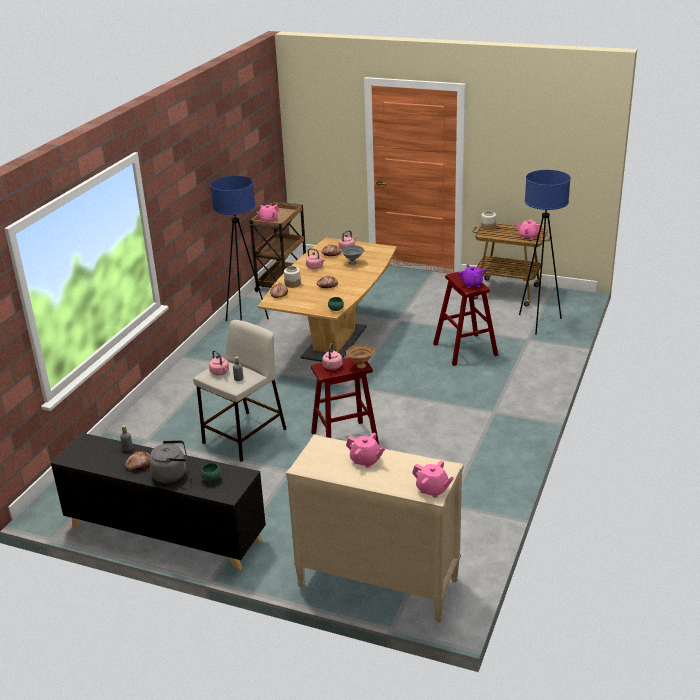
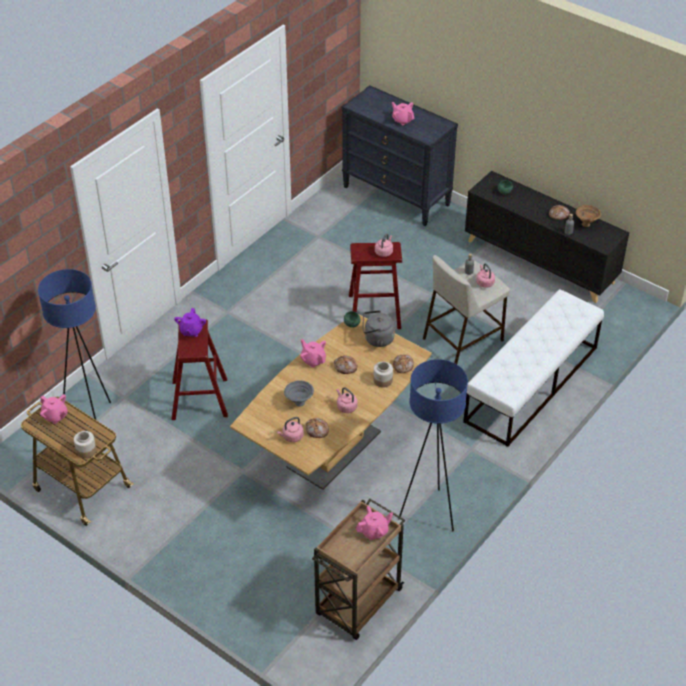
camera: 165 degrees left, 15 degrees up
grey kettle [149,440,187,483] -> grey kettle moved to [363,310,395,347]
beige dresser [286,434,464,622] -> black dresser [341,85,458,226]
brown bowl [346,344,375,369] -> brown bowl moved to [576,205,601,227]
pink teapot [412,461,454,498] -> pink teapot moved to [300,339,326,368]
none -> white bench [463,289,604,447]

